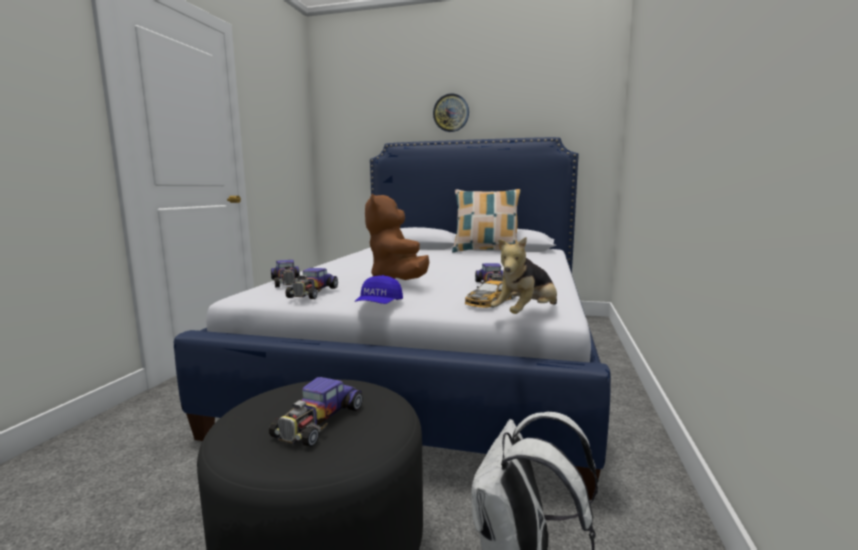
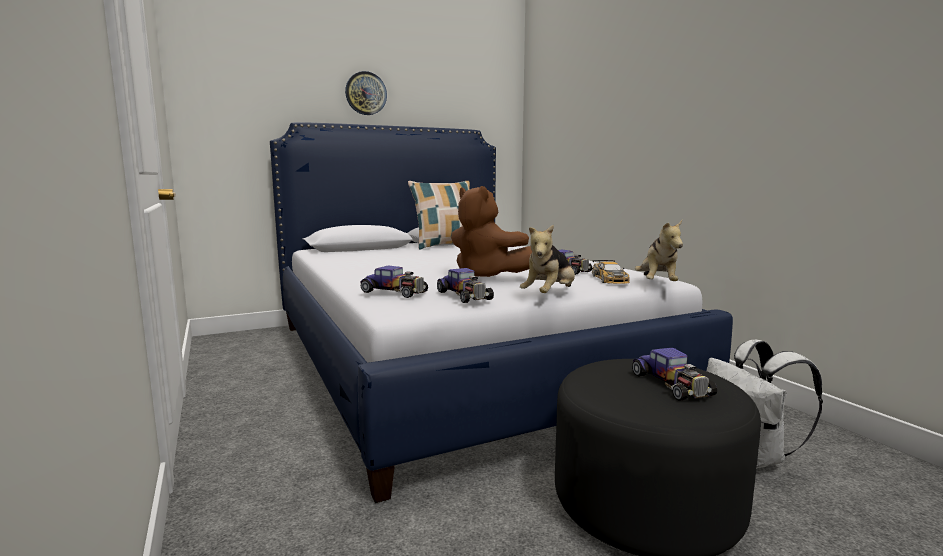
camera: 40 degrees left, 0 degrees up
blue cap [354,275,403,304] -> plush toy [520,225,575,293]

